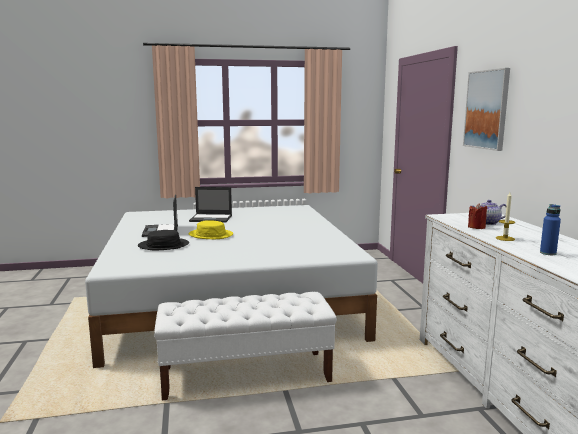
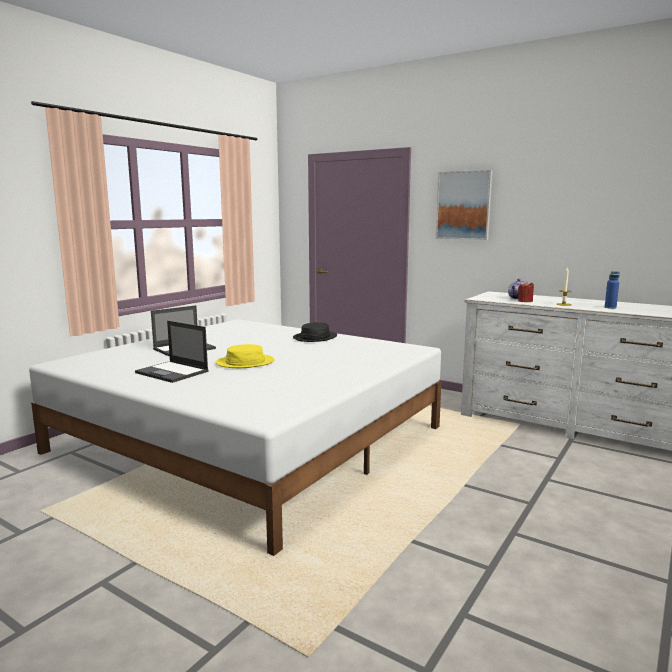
camera: 45 degrees left, 0 degrees up
black hat [138,230,189,250] -> black hat moved to [293,322,337,342]
white bench [154,292,337,400] -> none

